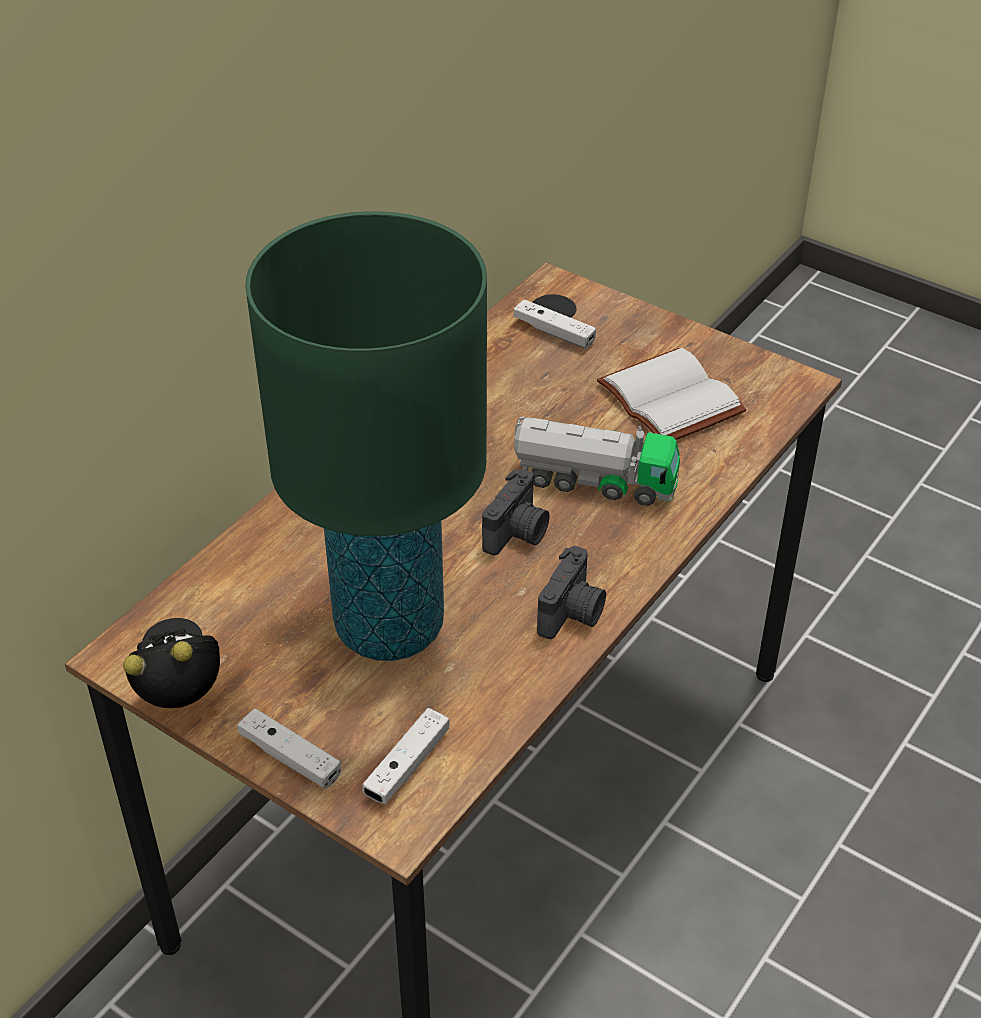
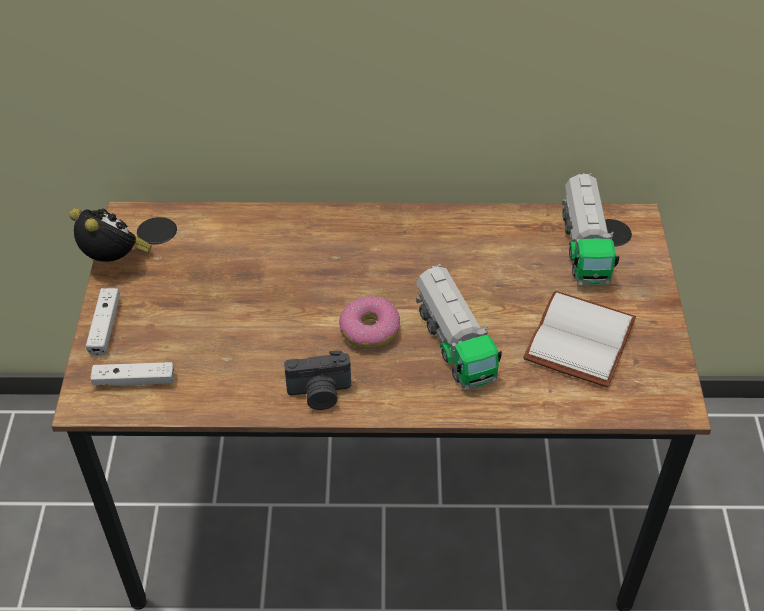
camera: 55 degrees right, 5 degrees up
green table lamp [245,211,487,661] -> none
camera [482,469,550,555] -> donut [339,296,400,349]
white game controller [513,299,596,349] -> toy truck [562,173,619,285]

